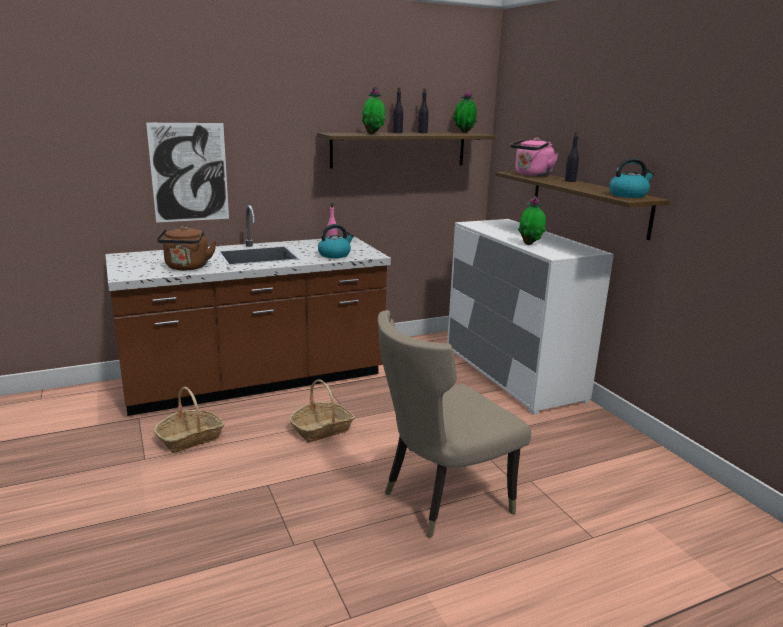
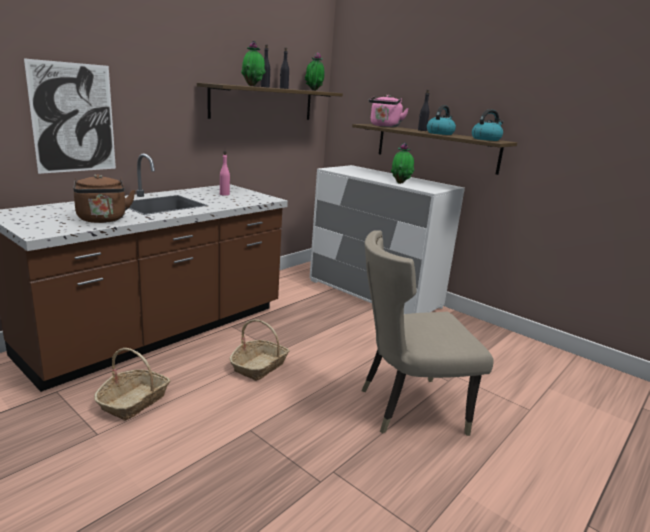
camera: 25 degrees left, 0 degrees up
kettle [318,224,354,258] -> kettle moved to [427,105,456,135]
beige chair [378,310,531,538] -> beige chair turned 45 degrees clockwise [362,230,493,436]

